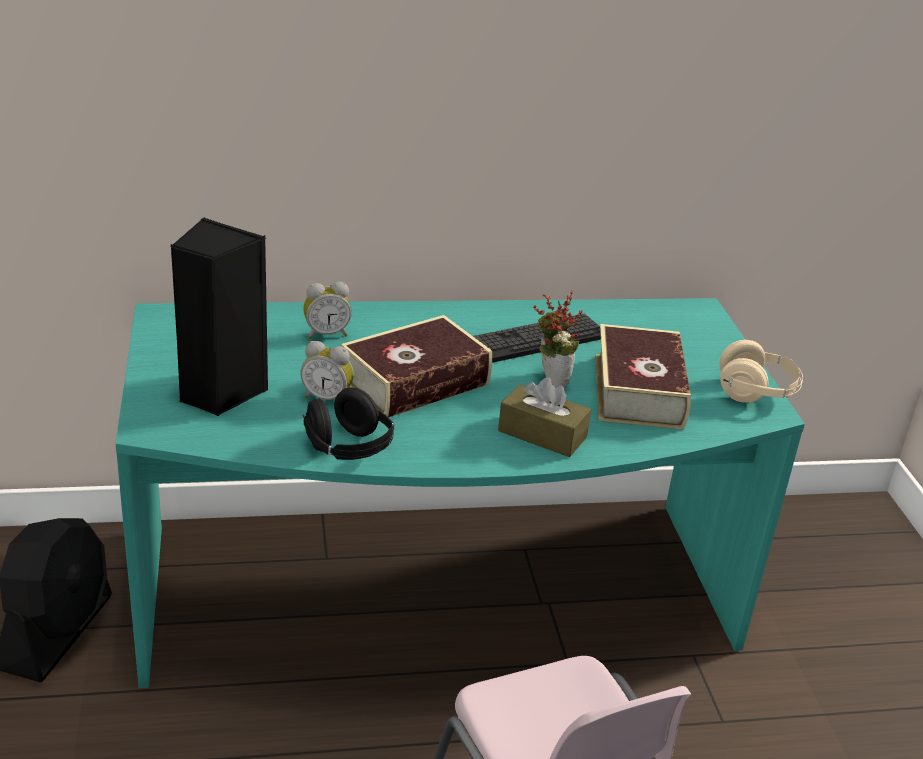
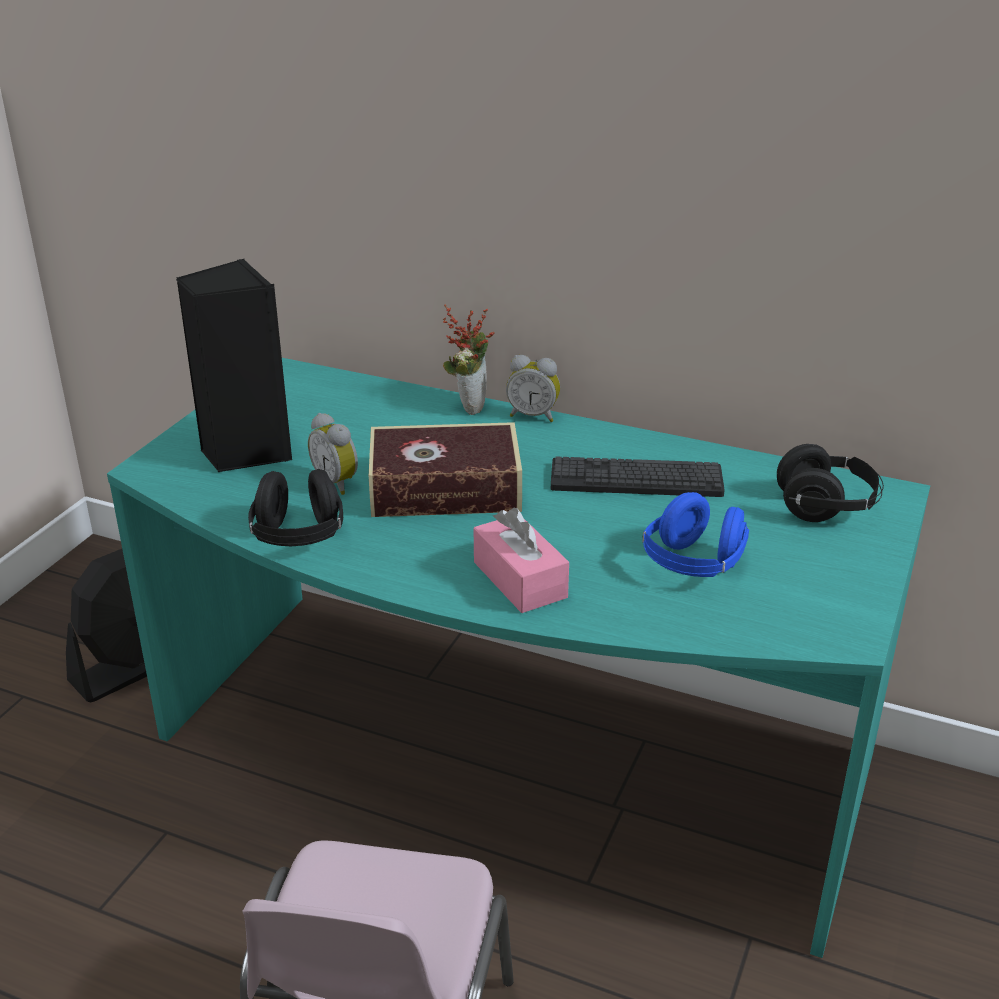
camera: 35 degrees right, 0 degrees up
alarm clock [303,281,352,339] -> alarm clock moved to [506,355,560,422]
brown tissue box [498,377,591,457] -> pink tissue box [474,508,569,613]
potted plant [533,290,583,389] -> potted plant moved to [443,305,494,415]
book [595,324,691,429] -> blue headphones [642,492,749,577]
beige headphones [719,340,803,403] -> none
none -> black headphones [777,444,884,522]

